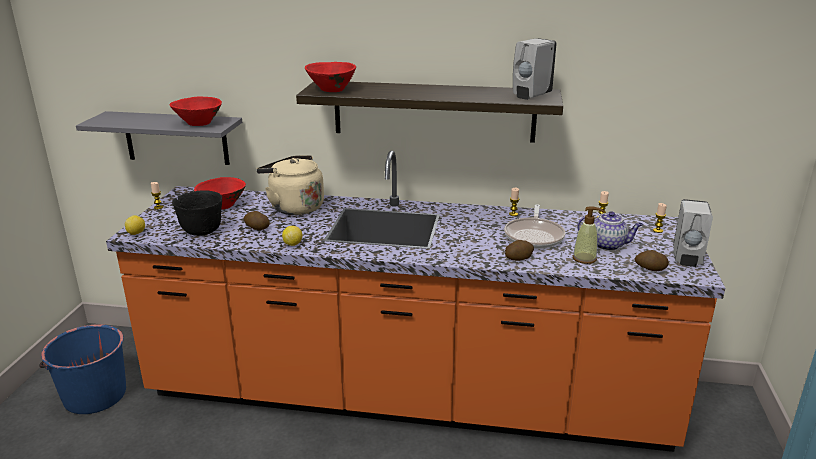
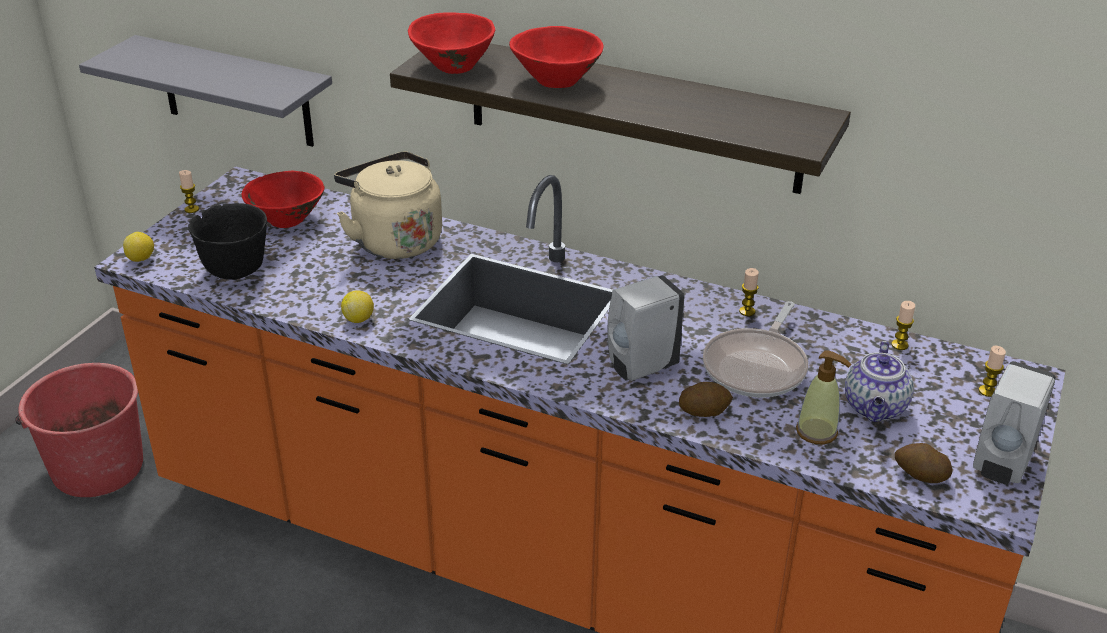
camera: 15 degrees right, 10 degrees up
blue bucket [39,324,126,414] -> red bucket [15,363,143,497]
red bowl [170,96,222,126] -> red bowl moved to [509,26,604,88]
potato [244,211,270,230] -> none
white soap dispenser [513,38,557,100] -> white soap dispenser moved to [607,275,684,381]
teapot [577,211,643,251] -> teapot turned 75 degrees clockwise [845,341,914,422]

